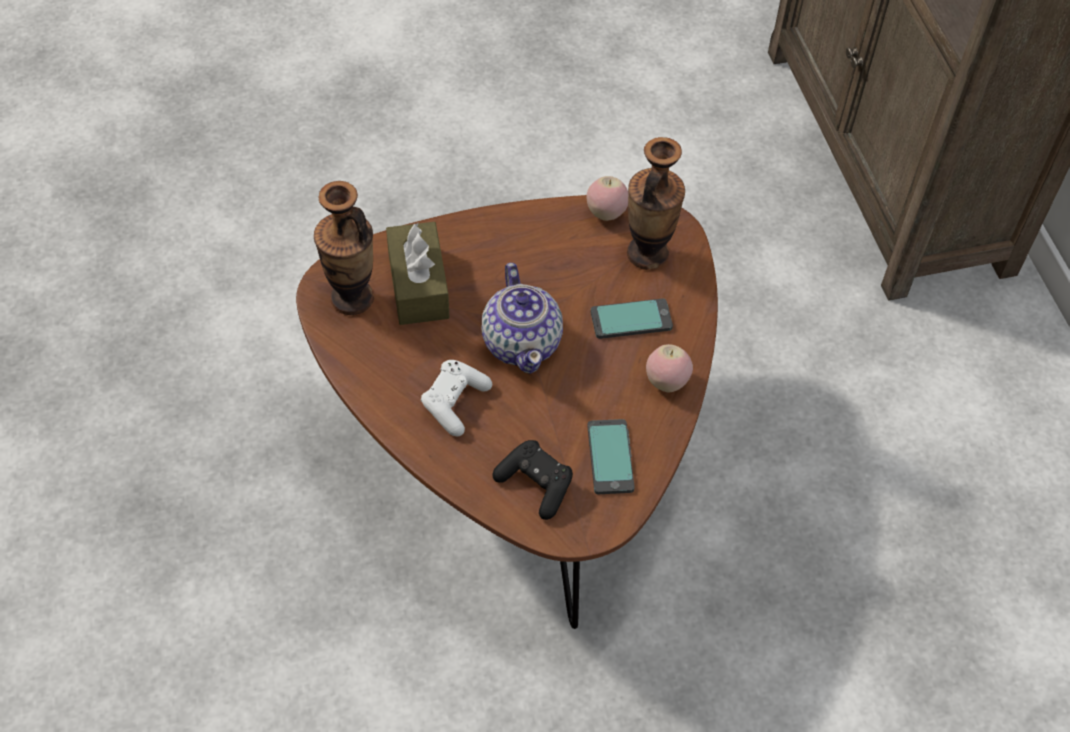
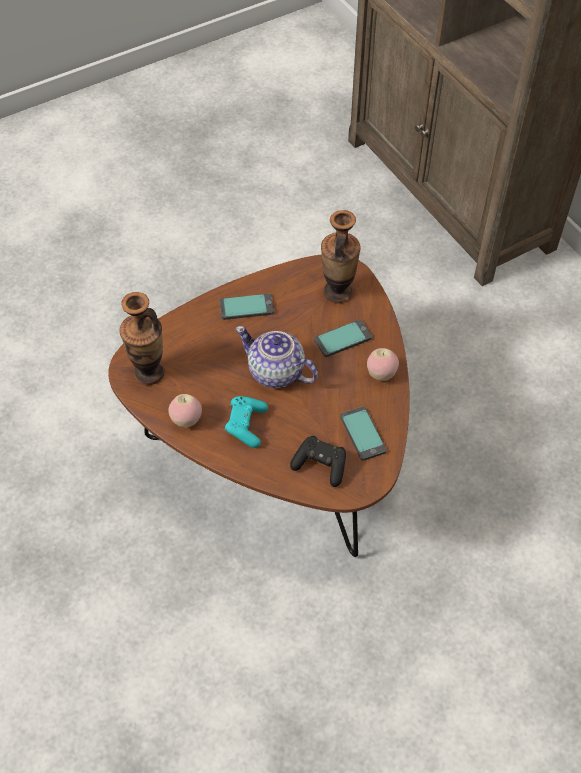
camera: 15 degrees left, 0 degrees up
brown tissue box [386,222,450,325] -> none
white game controller [421,360,492,436] -> turquoise game controller [225,396,268,448]
teapot [482,263,563,374] -> teapot turned 150 degrees clockwise [235,326,318,388]
apple [586,176,628,221] -> apple moved to [168,394,202,428]
none -> phone [219,293,274,320]

